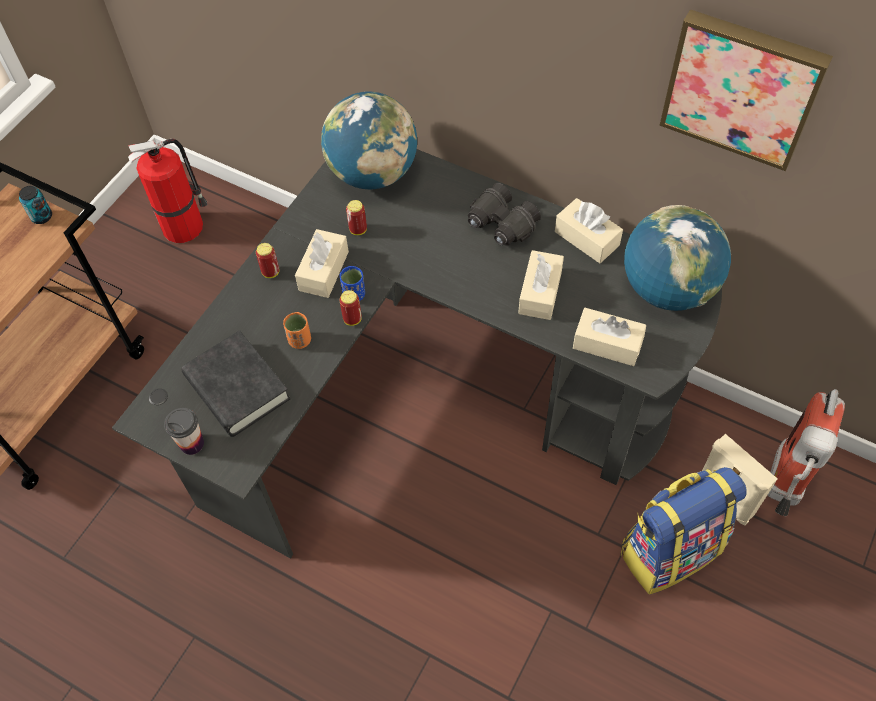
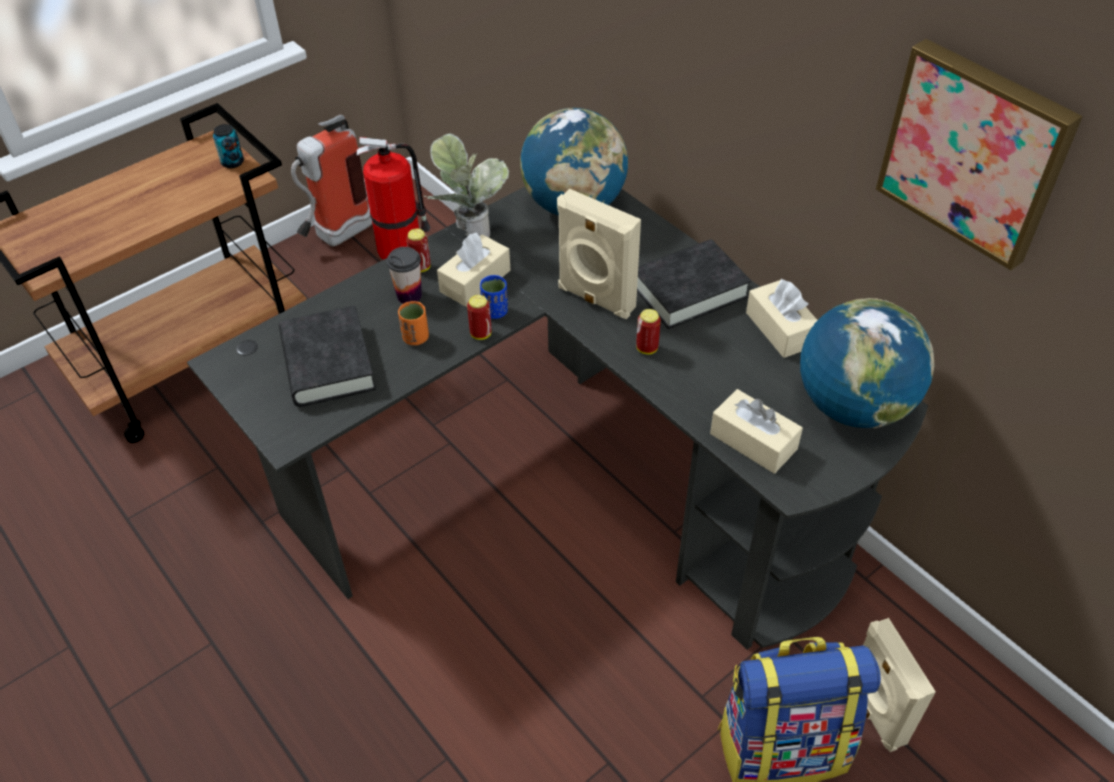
camera: 20 degrees right, 10 degrees down
cup [164,408,204,455] -> cup moved to [387,247,422,304]
can [346,200,367,235] -> can moved to [636,309,661,355]
black binoculars [468,183,541,246] -> black book [637,239,751,329]
beige tissue box [518,250,564,320] -> none
fire extinguisher [768,389,845,516] -> fire extinguisher moved to [291,115,372,246]
none -> potted plant [424,133,509,238]
none -> beige speaker [557,189,641,319]

